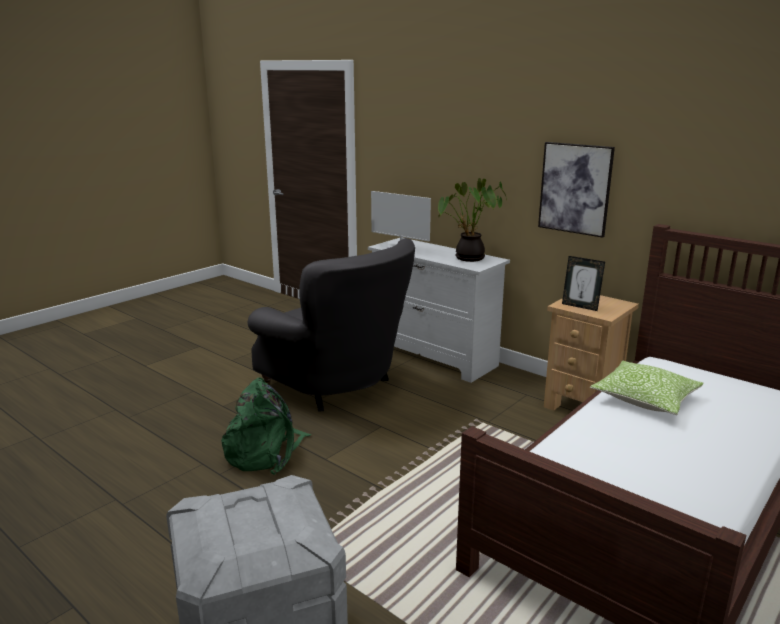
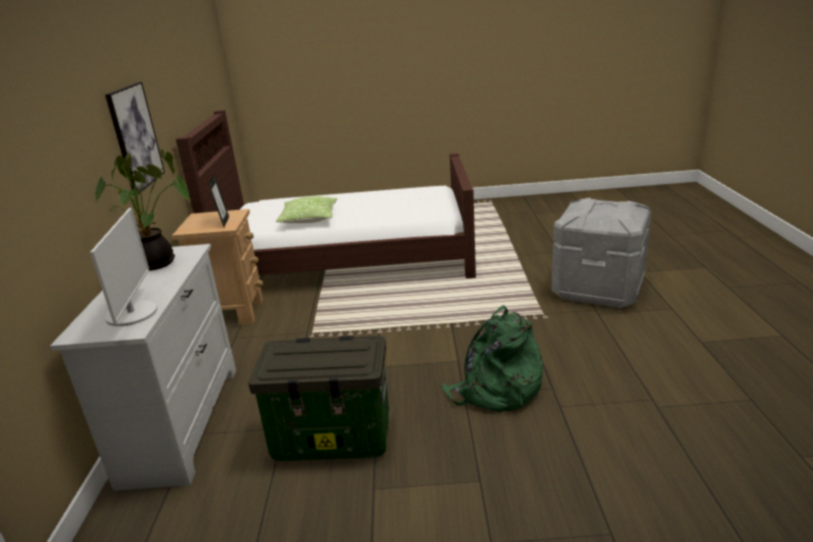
camera: 130 degrees left, 5 degrees up
grey armchair [248,238,415,412] -> storage box [248,336,389,461]

